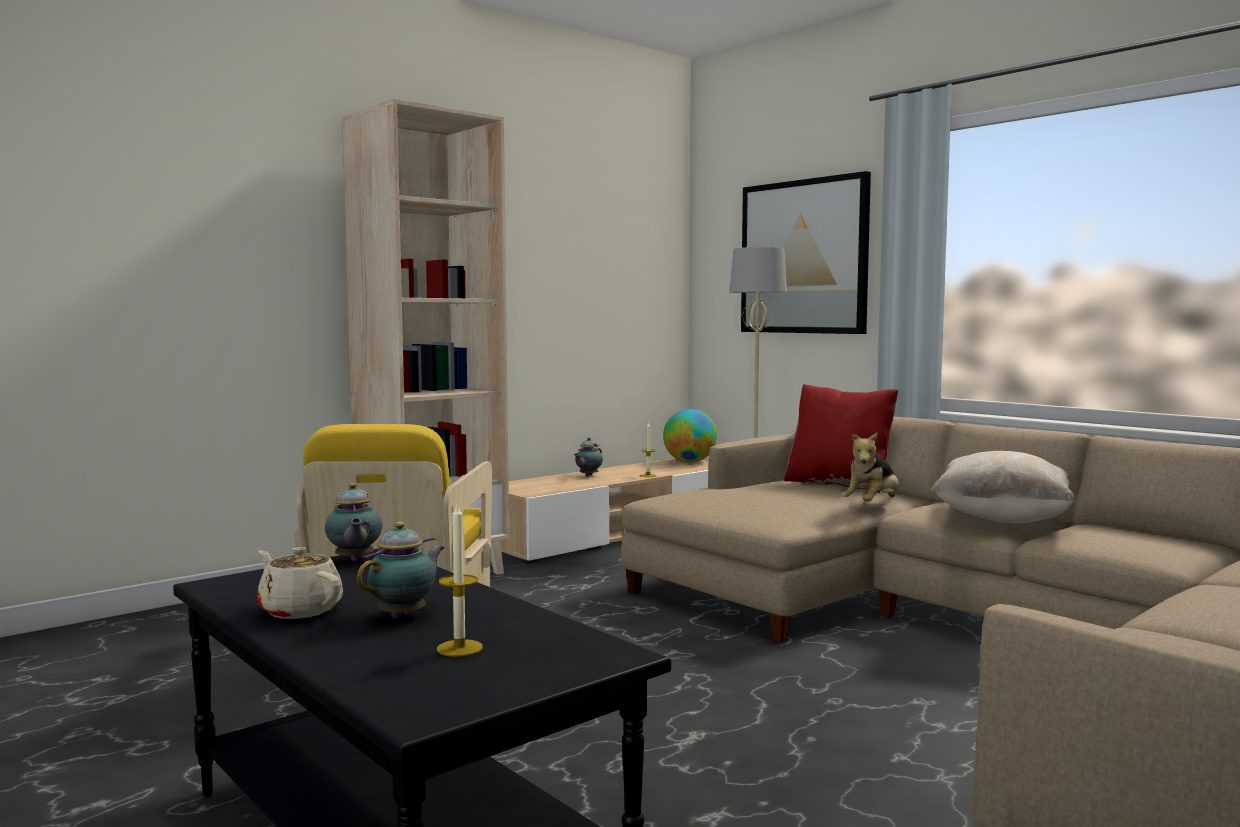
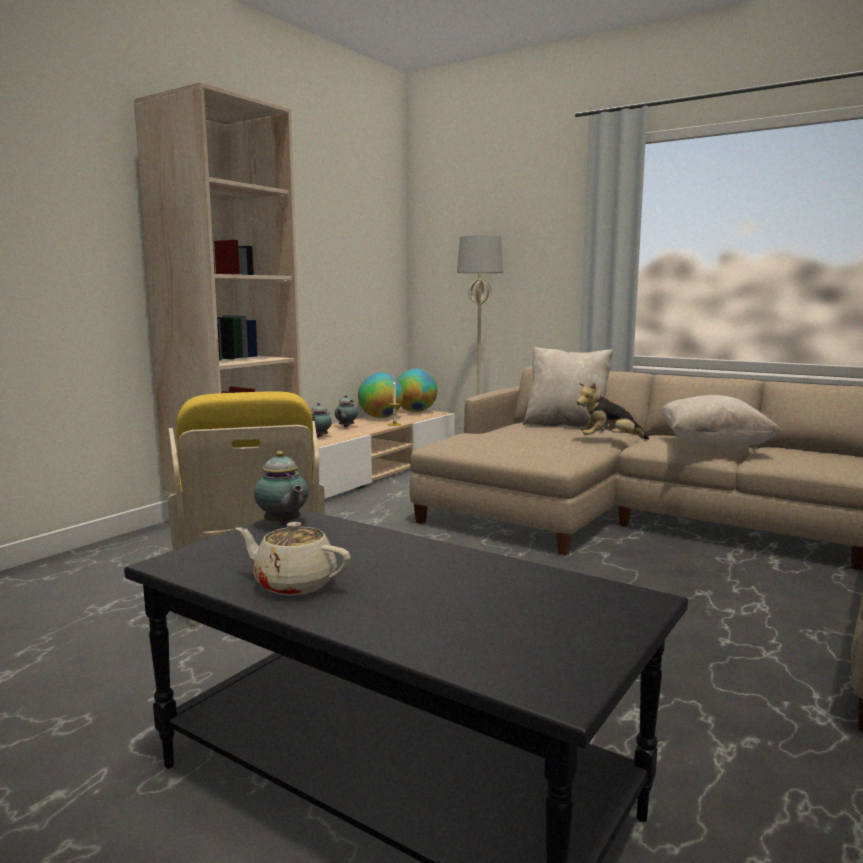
camera: 15 degrees left, 5 degrees up
teapot [357,522,445,618] -> teapot moved to [311,402,332,437]
candle [437,504,483,657] -> none
picture [741,171,871,334] -> none
red pillow [784,384,898,493] -> beige pillow [523,347,613,431]
plush toy [841,432,899,501] -> plush toy turned 60 degrees clockwise [577,383,649,440]
none -> globe [358,372,404,418]

